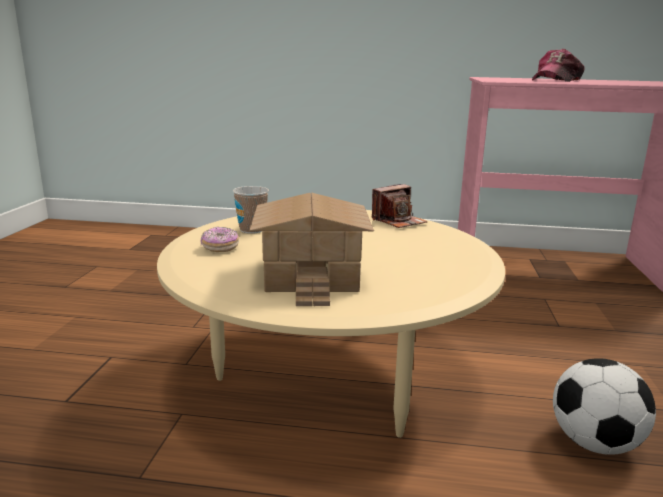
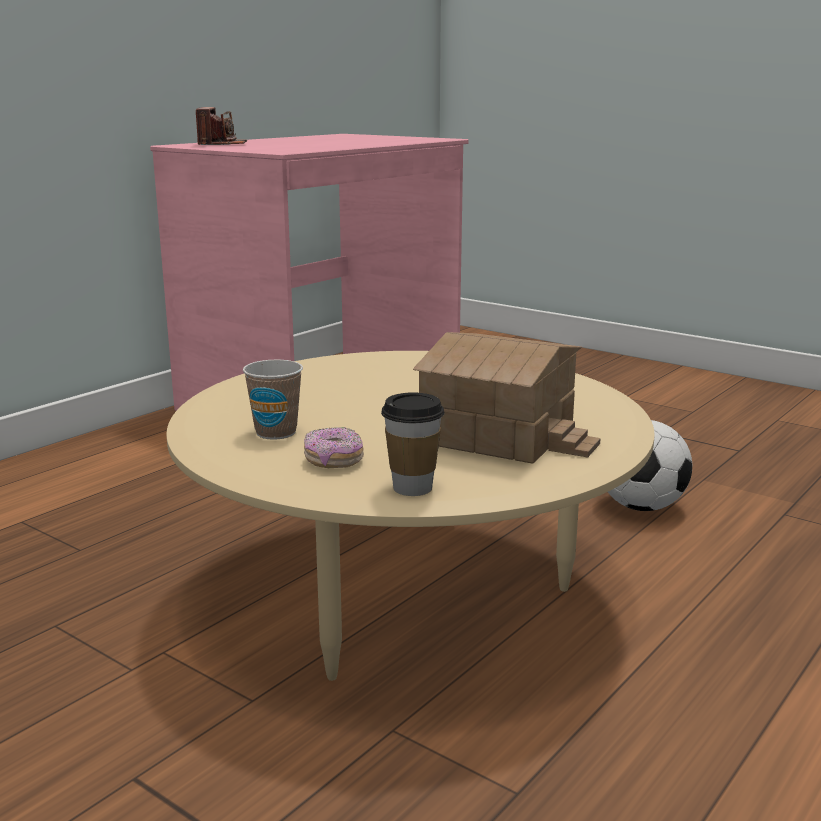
camera: 60 degrees left, 0 degrees up
camera [372,184,428,228] -> camera moved to [196,107,247,145]
cap [532,49,584,82] -> none
none -> cup [381,392,445,496]

